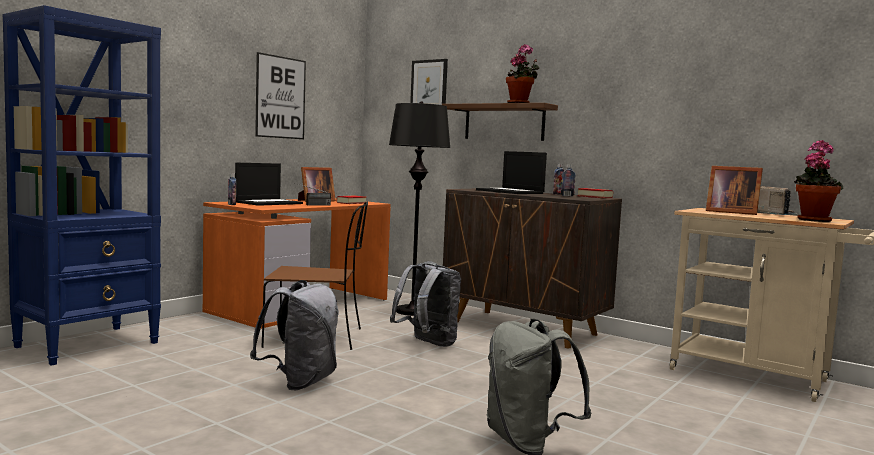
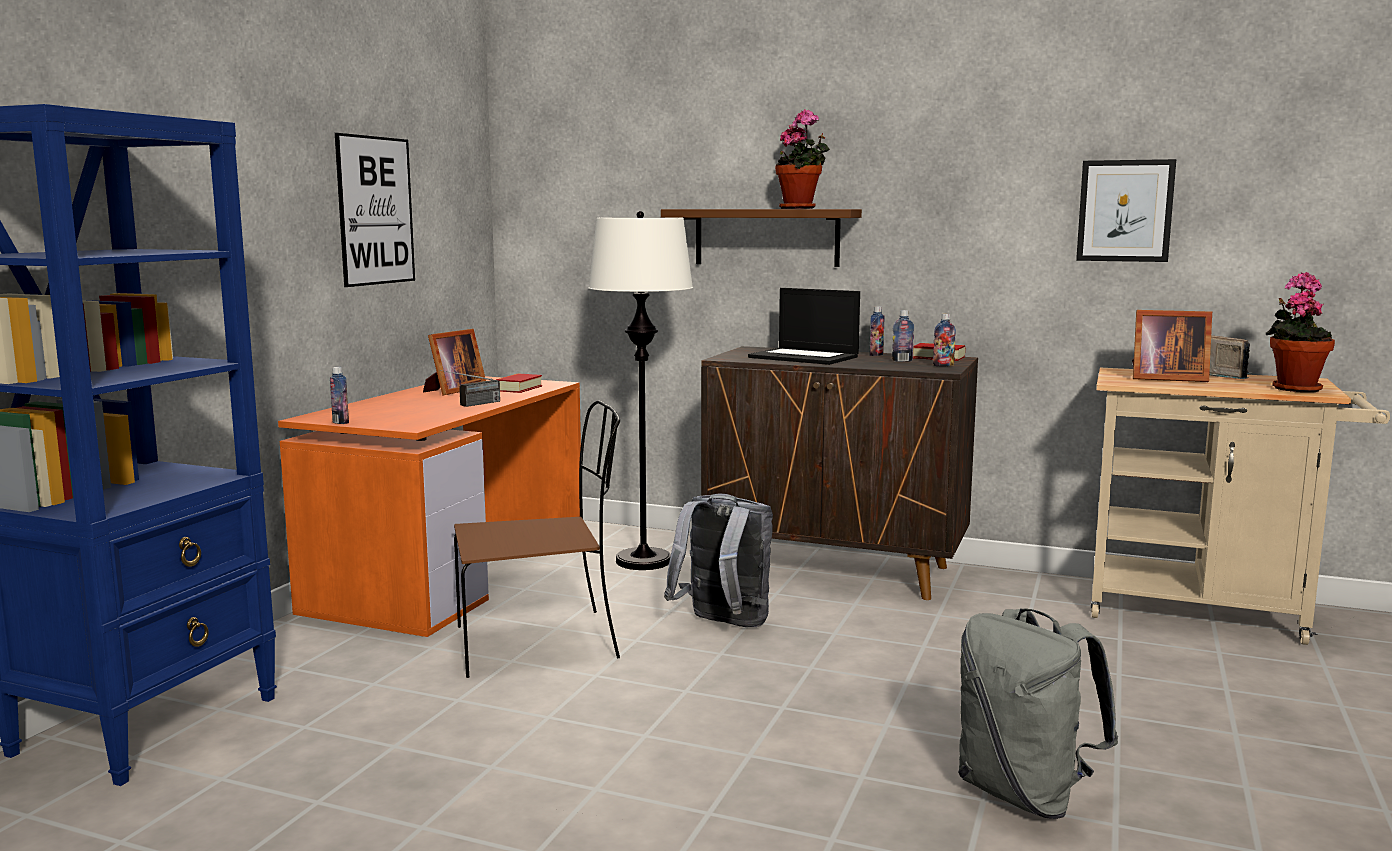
camera: 15 degrees left, 5 degrees up
laptop [235,163,303,206] -> none
grey backpack [250,280,339,390] -> none
black floor lamp [389,101,451,316] -> white floor lamp [588,211,693,570]
picture [410,59,448,105] -> picture moved to [1076,159,1176,262]
none -> bottle [933,314,956,367]

